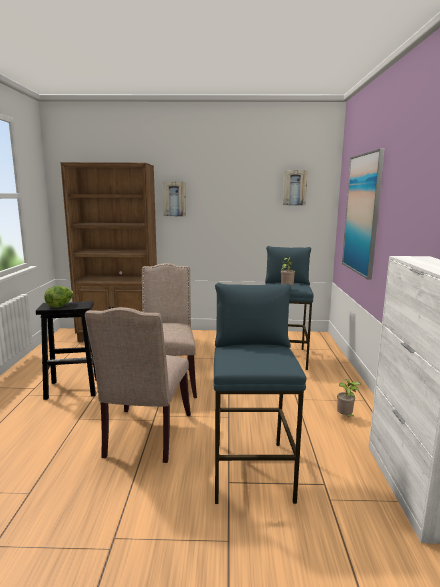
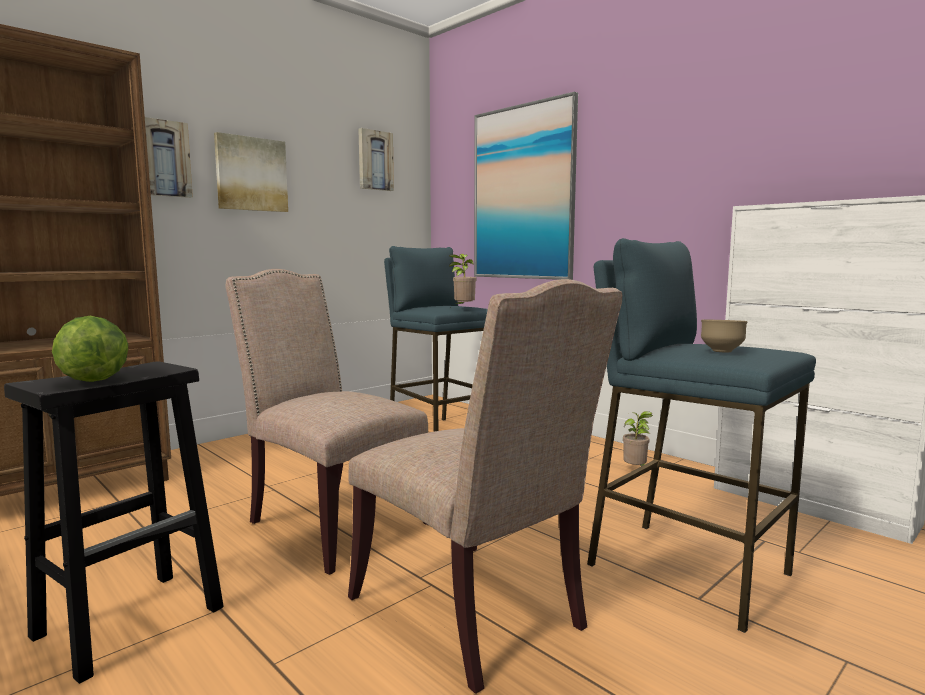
camera: 45 degrees left, 5 degrees down
none -> picture [214,132,288,212]
none -> brown bowl [701,319,748,352]

